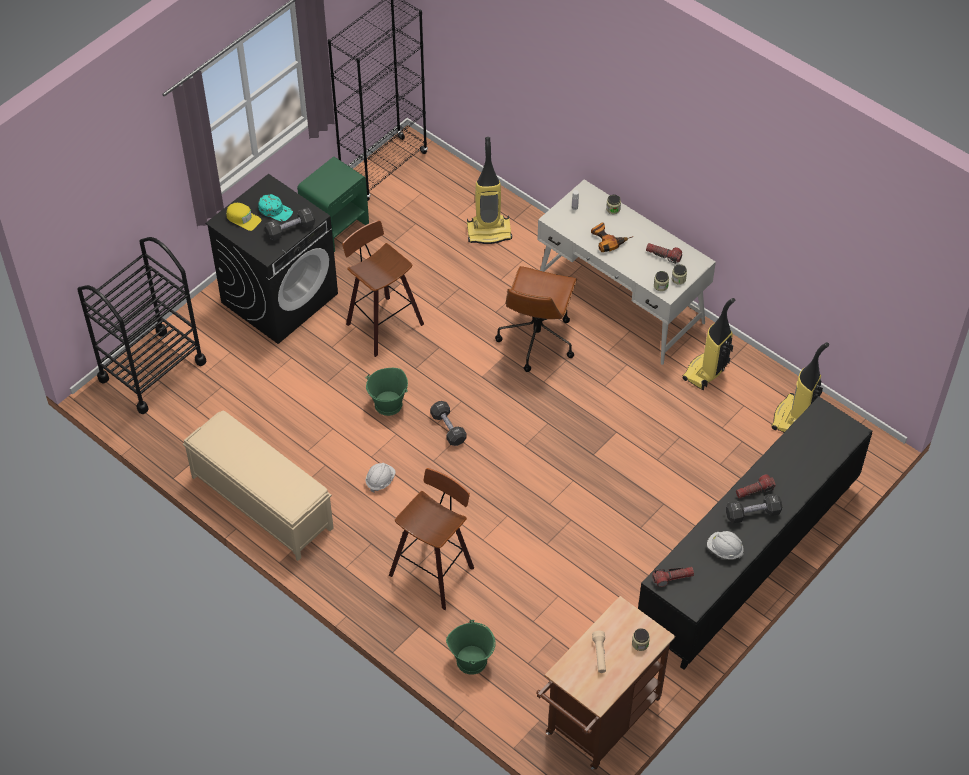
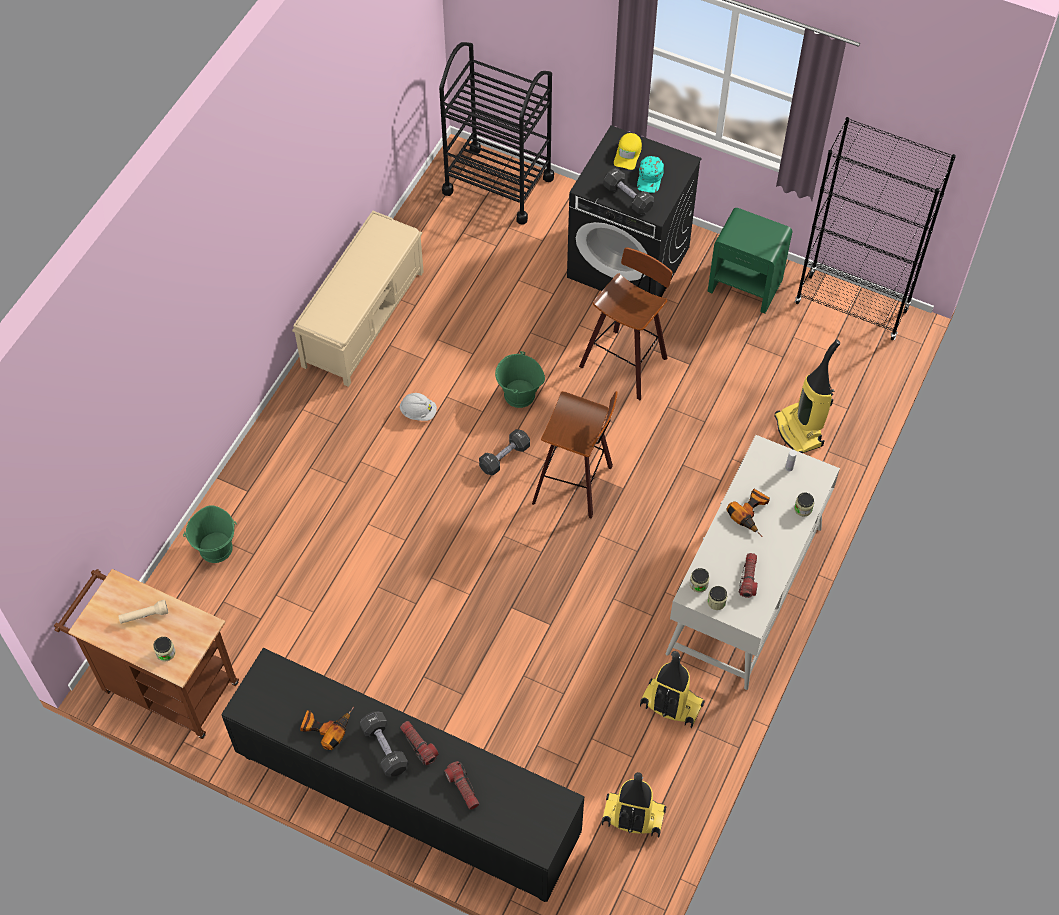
camera: 75 degrees right, 5 degrees up
stool [389,468,474,610] -> stool moved to [532,391,618,519]
brown office chair [495,266,577,372] -> none
flashlight [652,567,694,587] -> flashlight moved to [444,761,479,810]
white hard hat [707,531,744,559] -> power drill [300,707,354,750]

